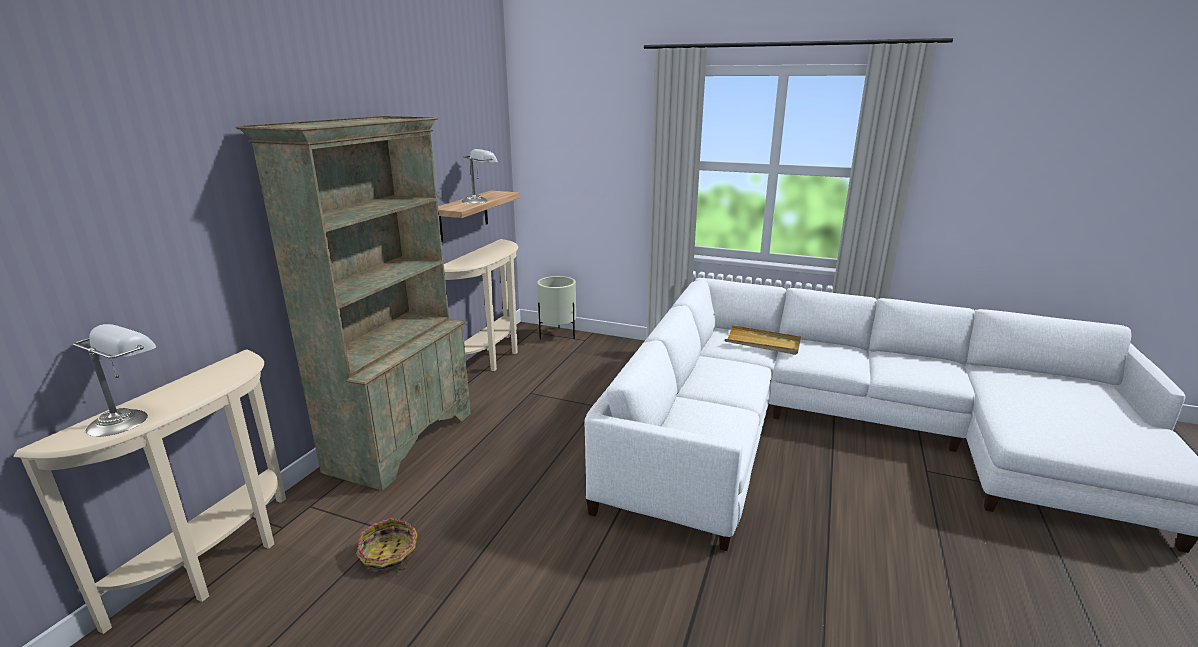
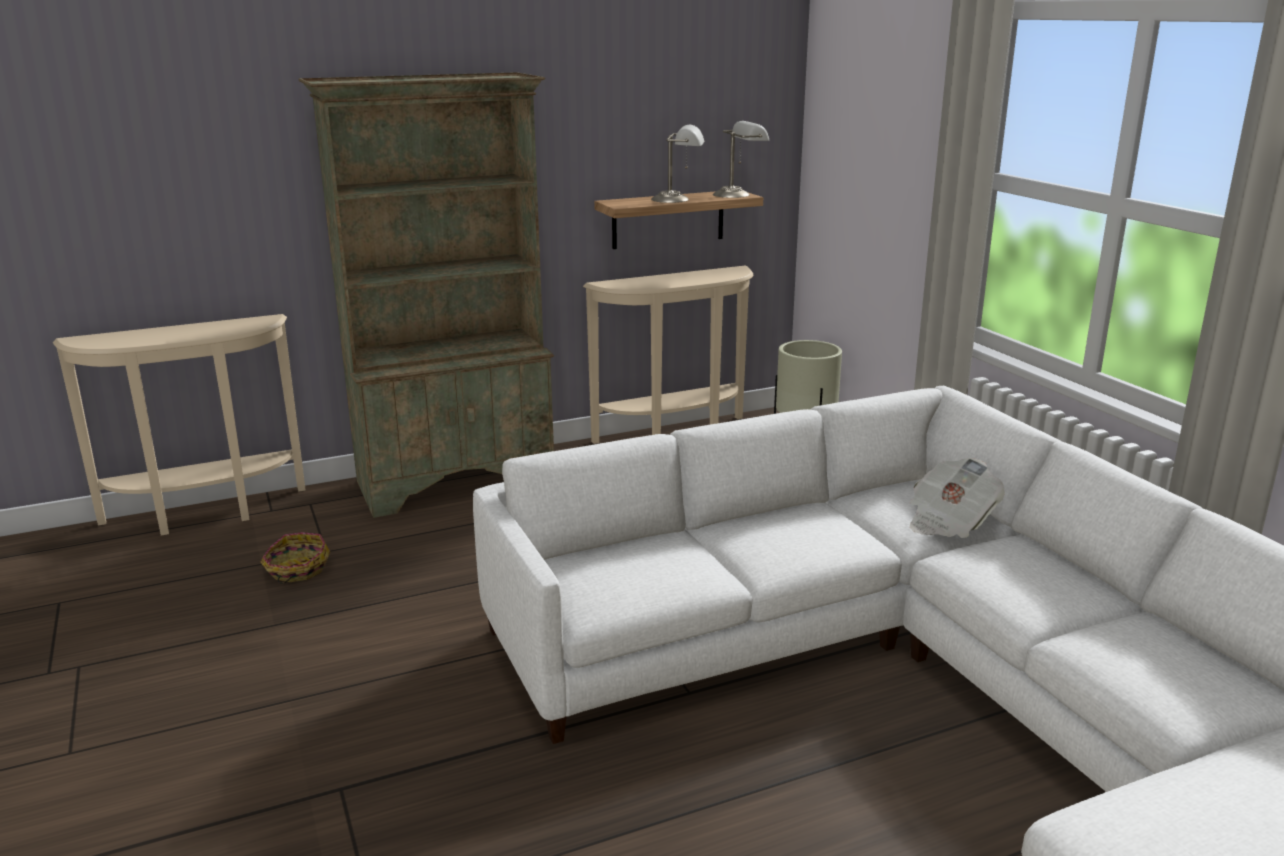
camera: 45 degrees right, 0 degrees up
white table lamp [73,324,156,437] -> white table lamp moved to [713,121,769,198]
beige tray [725,325,801,355] -> newspaper [909,458,1005,538]

